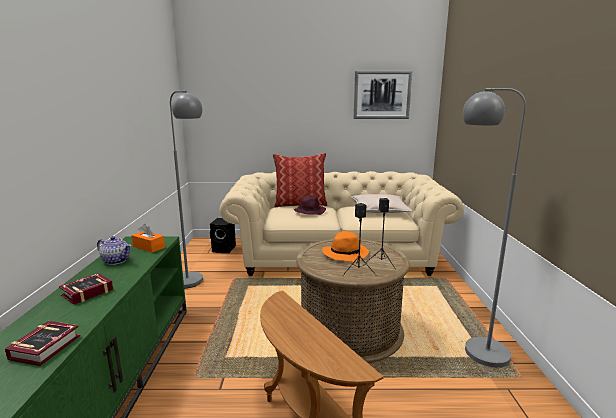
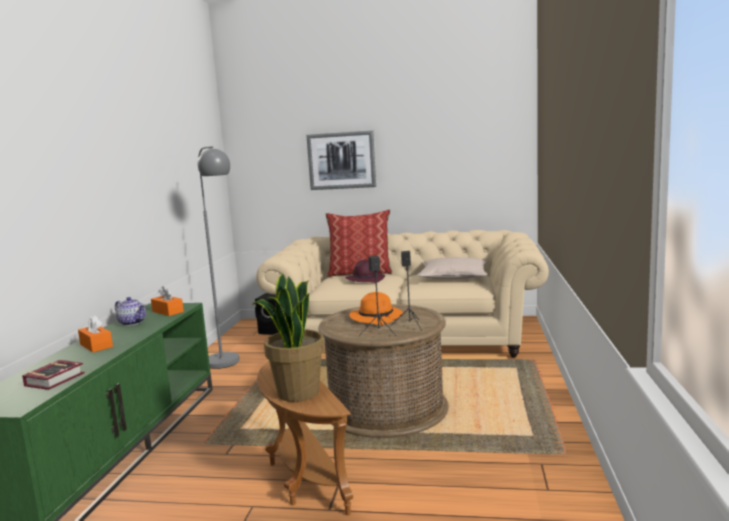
camera: 10 degrees right, 5 degrees down
book [59,273,113,305] -> orange tissue box [78,315,113,352]
picture [354,71,412,119] -> picture moved to [306,130,376,190]
grey floor lamp [463,88,526,367] -> none
none -> potted plant [252,274,325,402]

